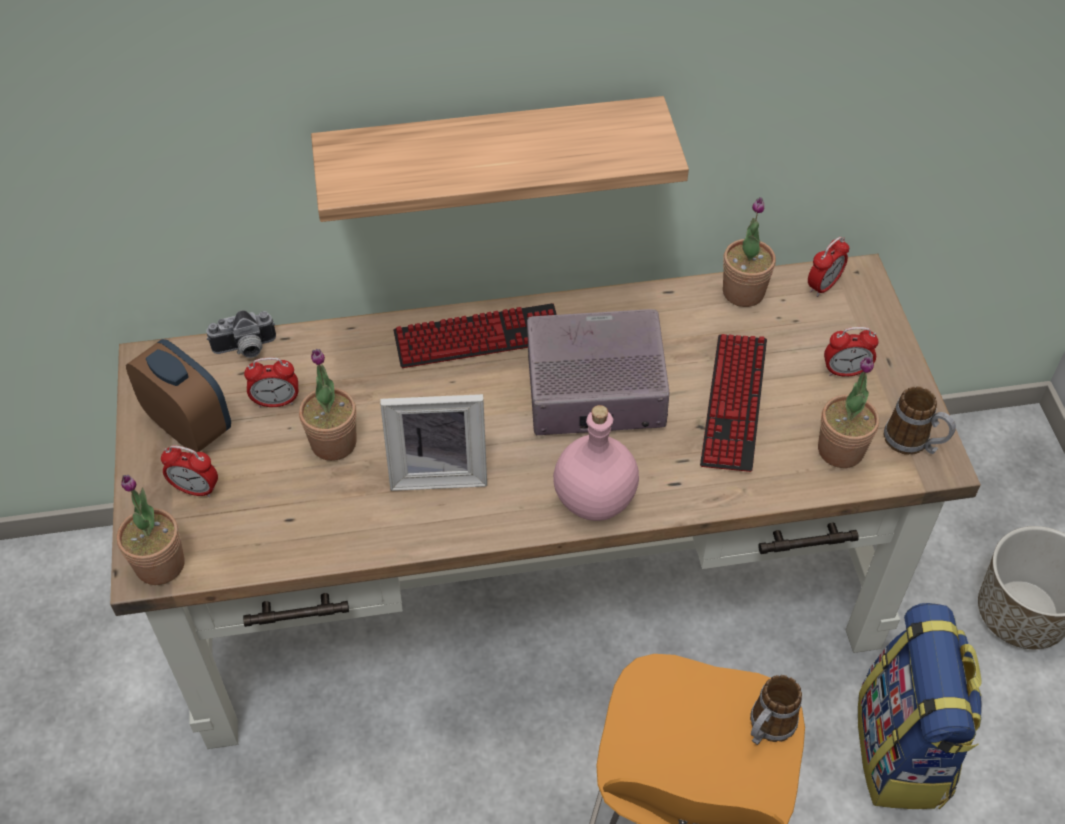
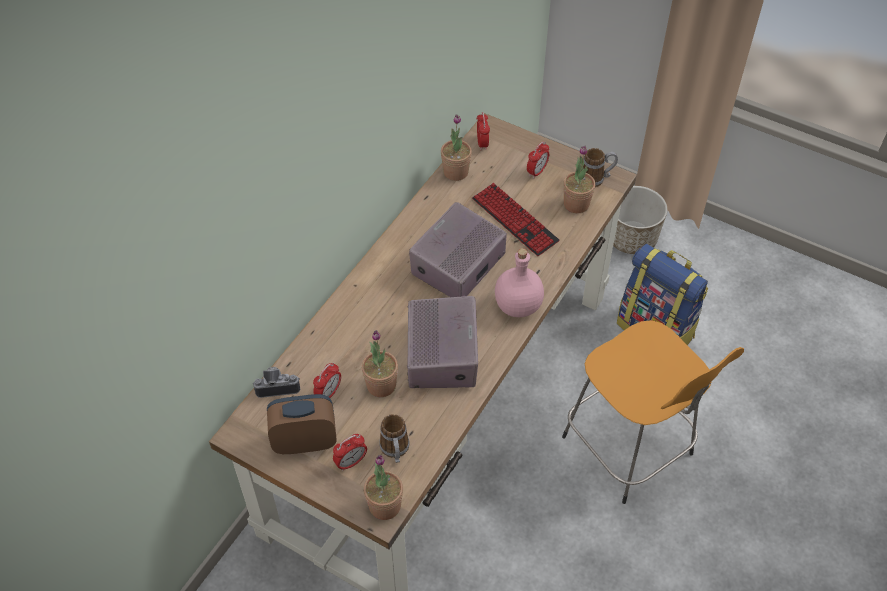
camera: 50 degrees left, 0 degrees up
camera [207,310,276,358] -> camera turned 120 degrees counterclockwise [253,367,300,398]
shelf [311,96,689,222] -> none
picture frame [380,394,487,491] -> radio [407,296,478,388]
keyboard [393,303,557,368] -> none
mug [750,675,802,745] -> mug moved to [379,414,409,463]

